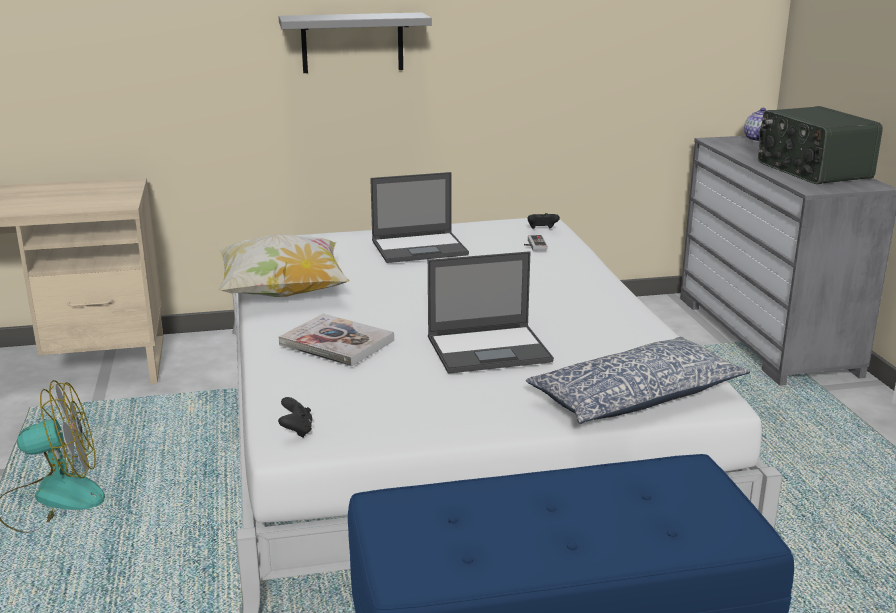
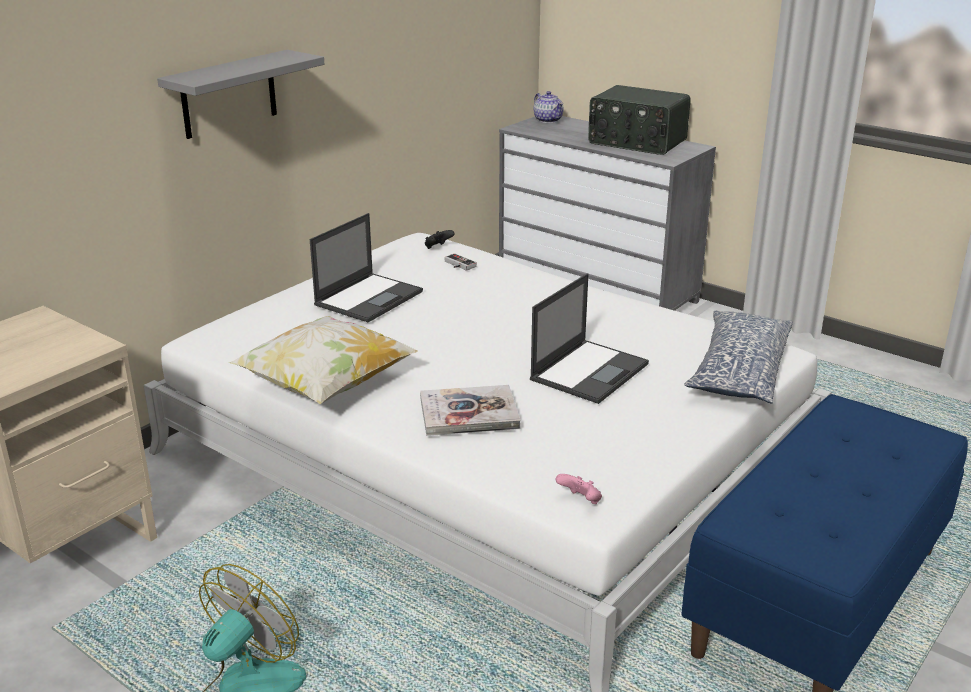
camera: 40 degrees left, 5 degrees up
black game controller [278,397,313,438] -> pink game controller [555,474,602,504]

